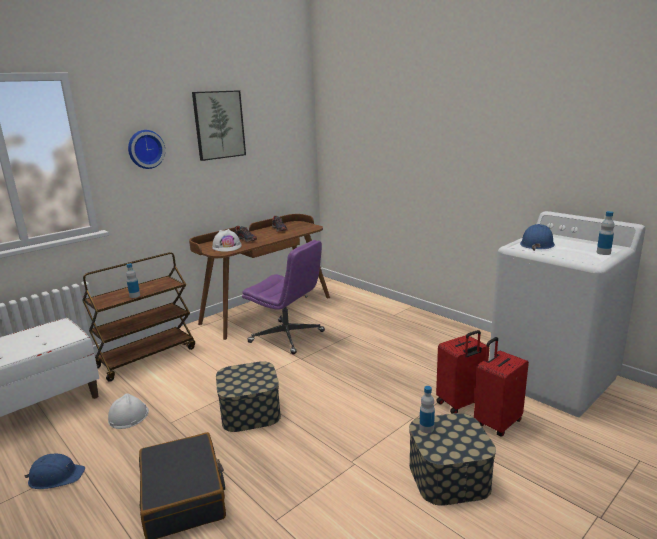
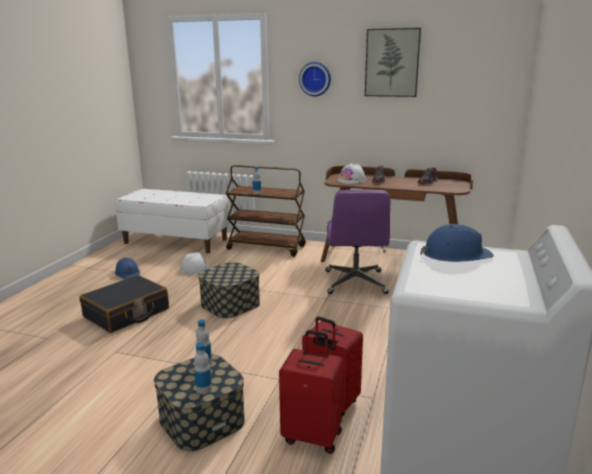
camera: 60 degrees right, 0 degrees up
bottle [596,211,614,255] -> bottle moved to [194,343,212,394]

